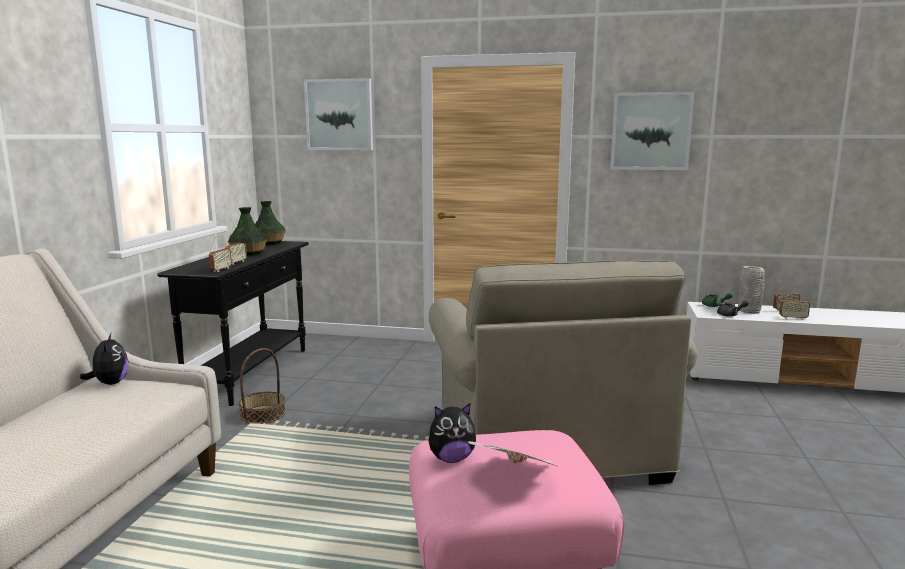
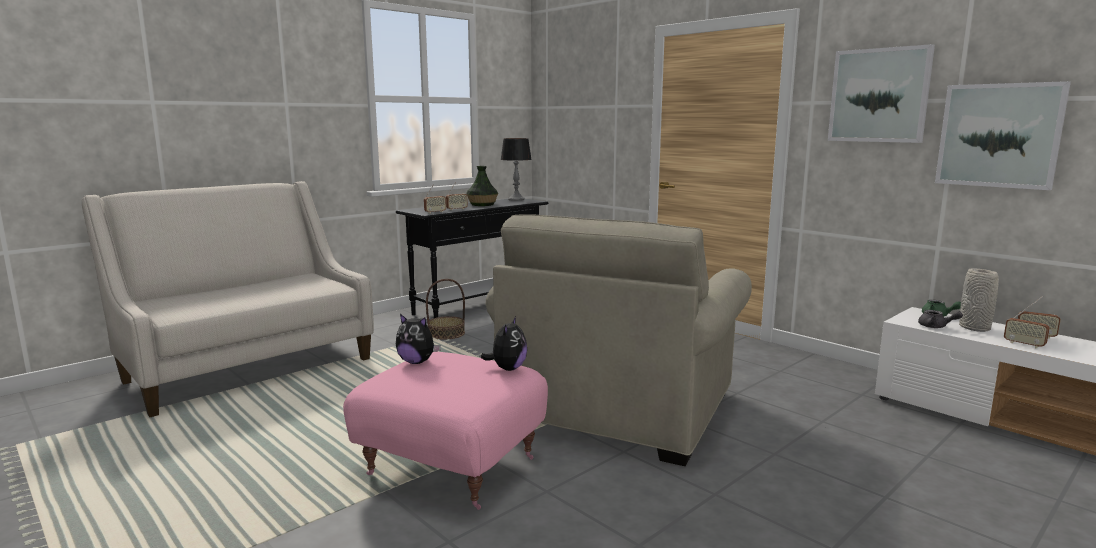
camera: 35 degrees right, 0 degrees up
plush toy [80,333,129,385] -> plush toy moved to [481,317,527,371]
vase [255,201,286,245] -> table lamp [501,138,532,201]
picture [304,78,373,150] -> picture moved to [935,81,1071,190]
newspaper [469,441,557,466] -> none

